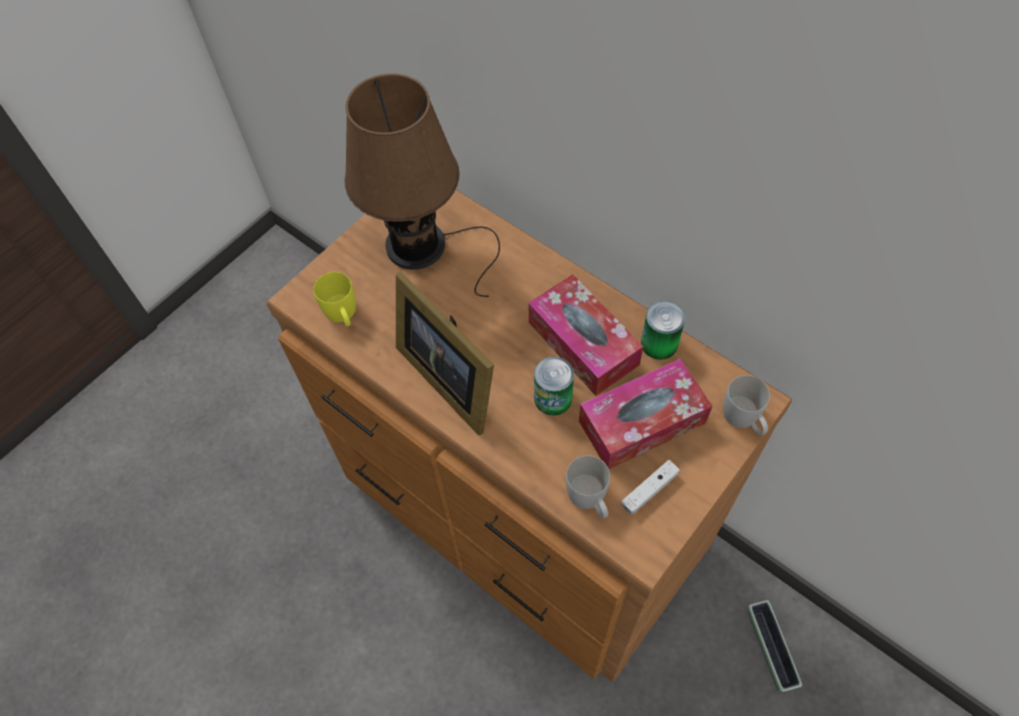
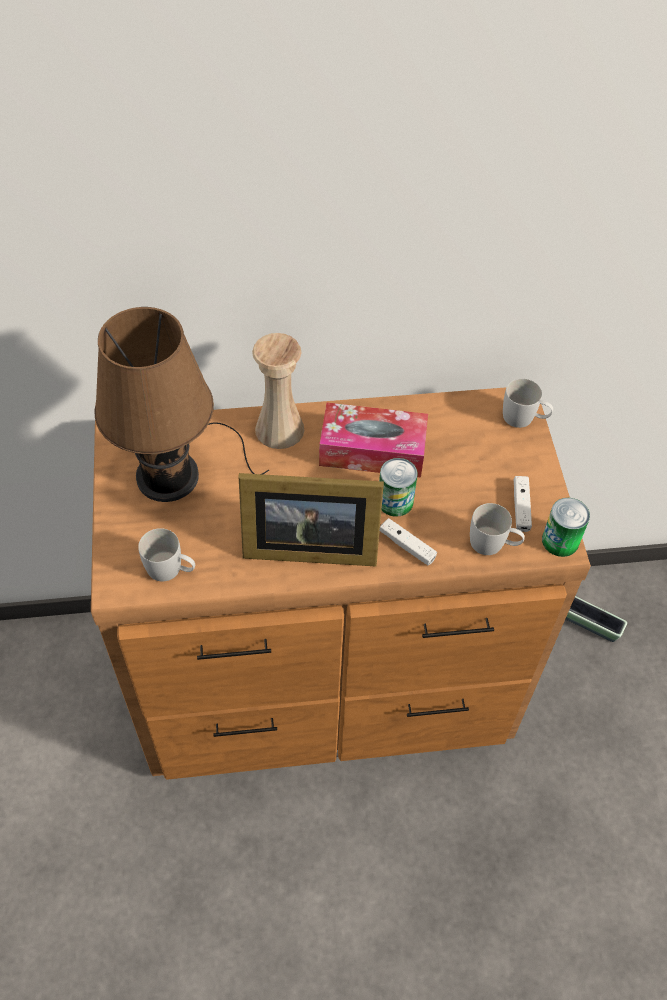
camera: 50 degrees left, 5 degrees down
yellow mug [313,272,356,326] -> white mug [138,528,195,582]
tissue box [579,359,712,469] -> none
can [641,301,685,360] -> can moved to [542,498,590,557]
none -> beige vase [252,333,304,449]
none -> white game controller [380,518,437,566]

